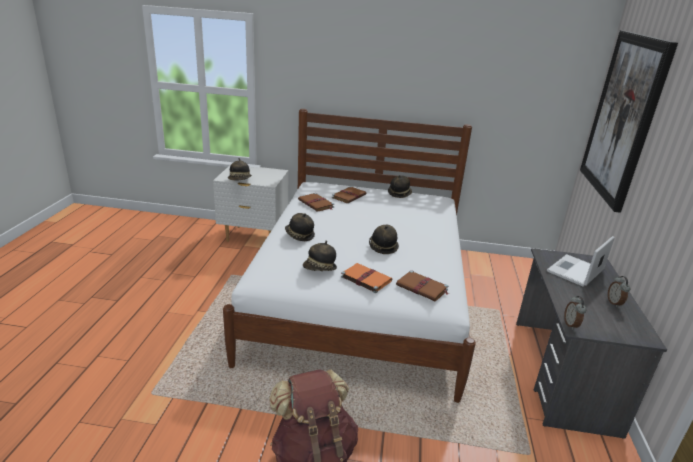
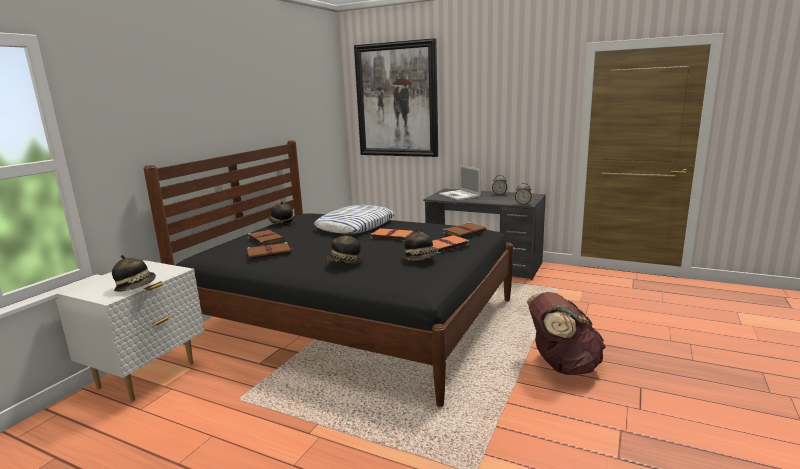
camera: 70 degrees left, 10 degrees down
white bed [223,109,476,403] -> black bed [143,140,513,407]
hat [369,225,399,254] -> orange book [370,228,414,242]
none -> pillow [314,205,395,234]

